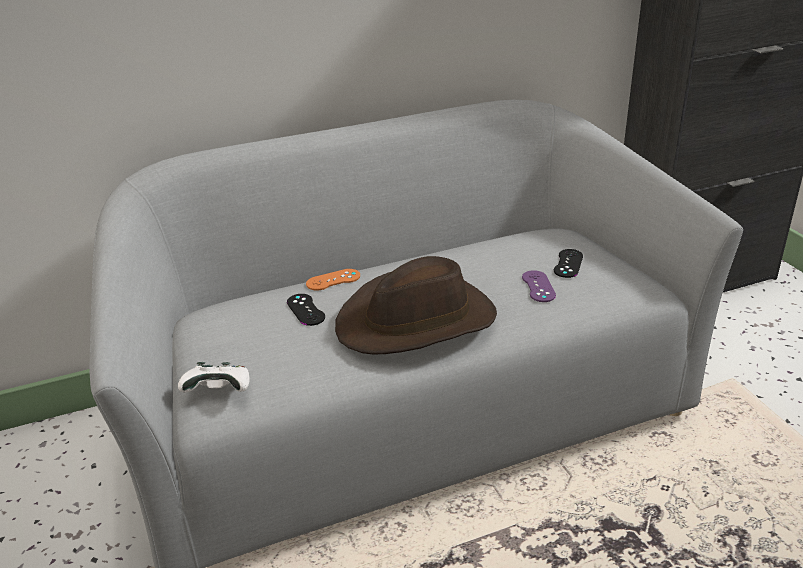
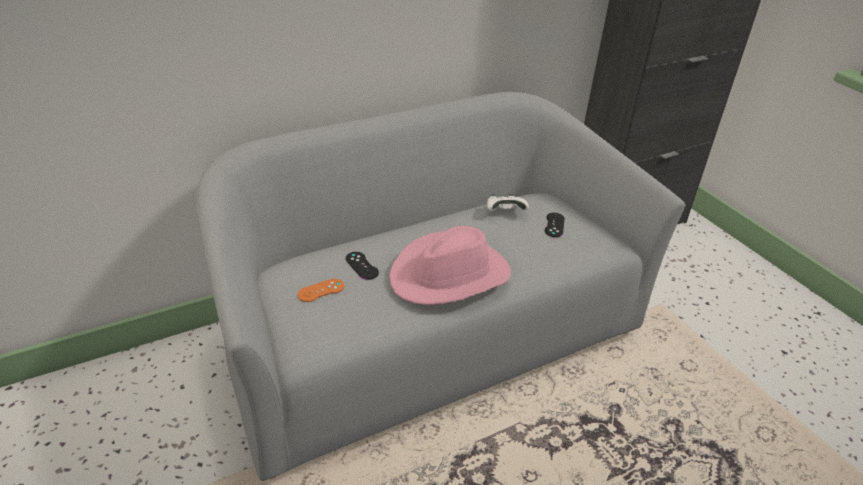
camera: 10 degrees left, 5 degrees up
white game controller [178,362,249,393] -> white game controller moved to [487,194,529,211]
orange game controller [306,269,360,290] -> orange game controller moved to [297,279,344,302]
brown hat [335,256,497,354] -> pink hat [389,226,511,305]
purple game controller [522,270,556,302] -> none

